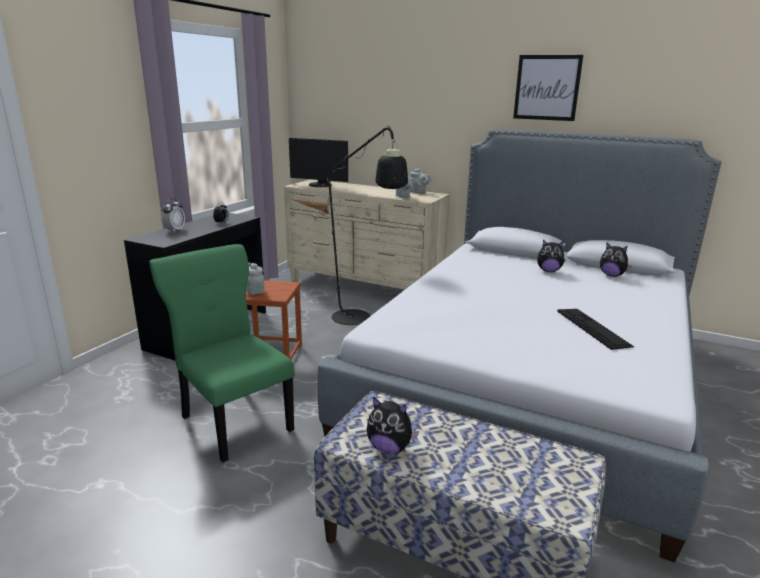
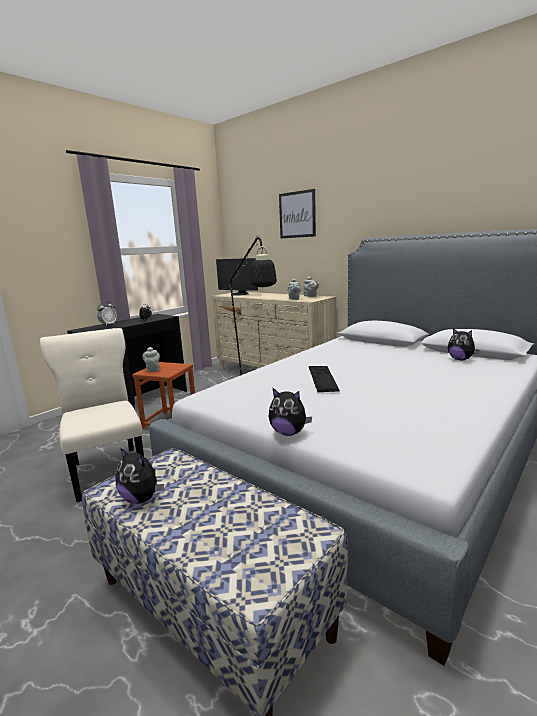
camera: 15 degrees right, 5 degrees down
green chair [149,244,295,462] -> beige chair [40,328,144,502]
picture [513,55,583,121] -> picture moved to [279,189,316,238]
plush toy [537,240,566,272] -> plush toy moved to [268,387,312,436]
keyboard [557,309,634,350] -> keyboard moved to [309,366,340,392]

